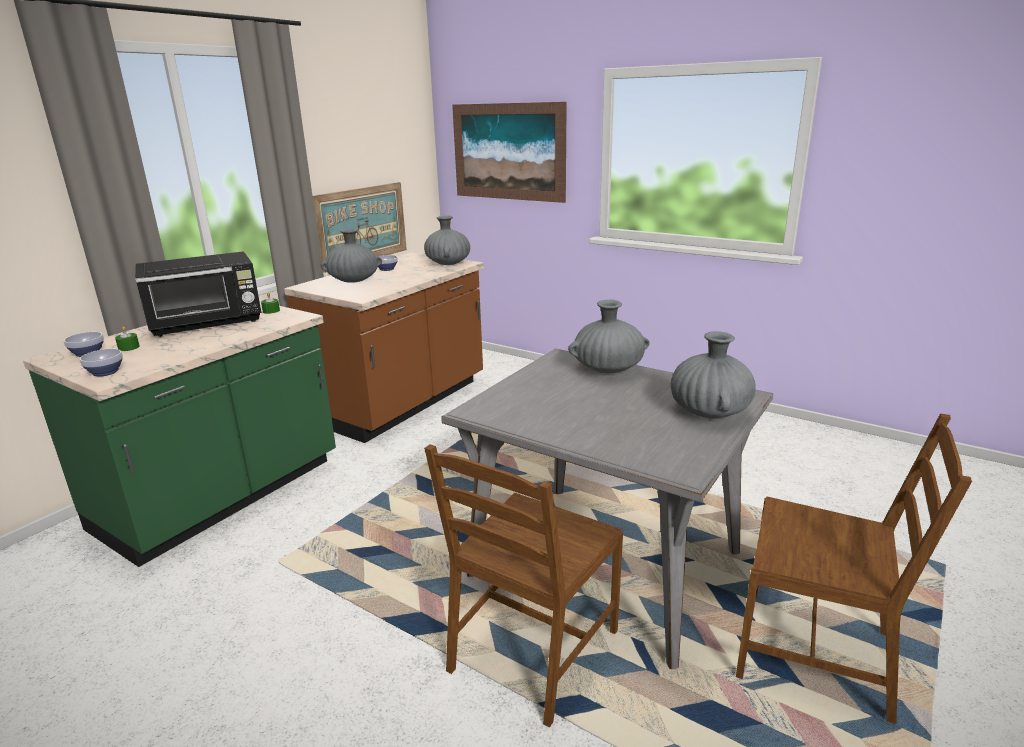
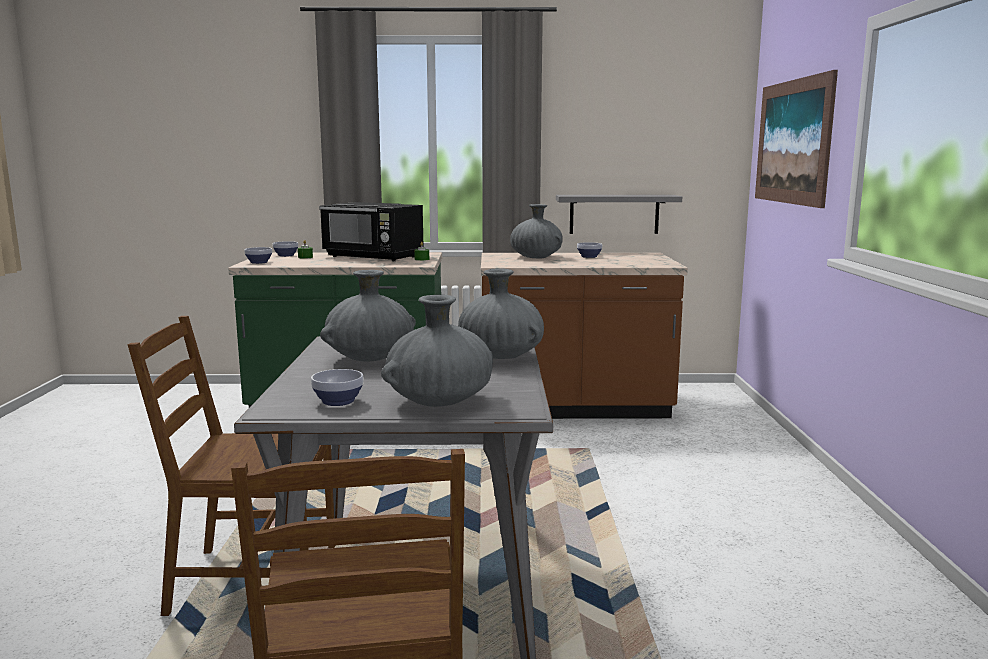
camera: 55 degrees right, 10 degrees down
picture [313,182,407,273] -> grey shelf [556,195,682,234]
grey vase [424,216,470,265] -> grey vase moved to [320,270,416,361]
none -> bowl [311,369,364,406]

